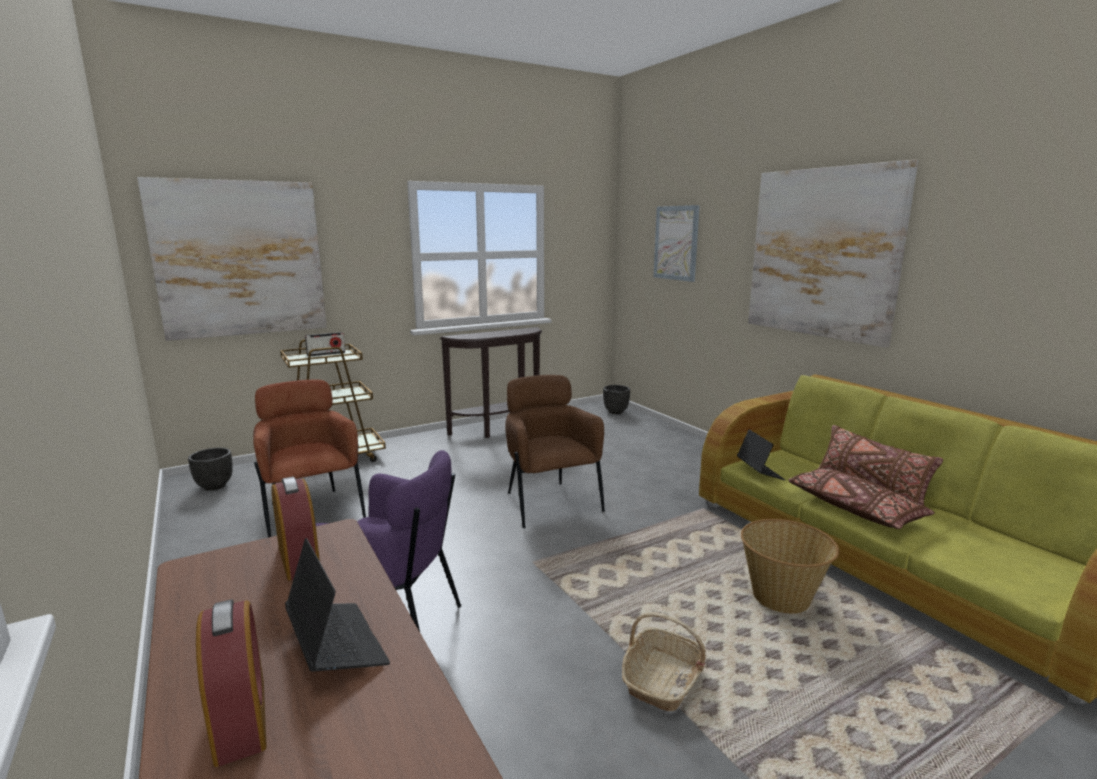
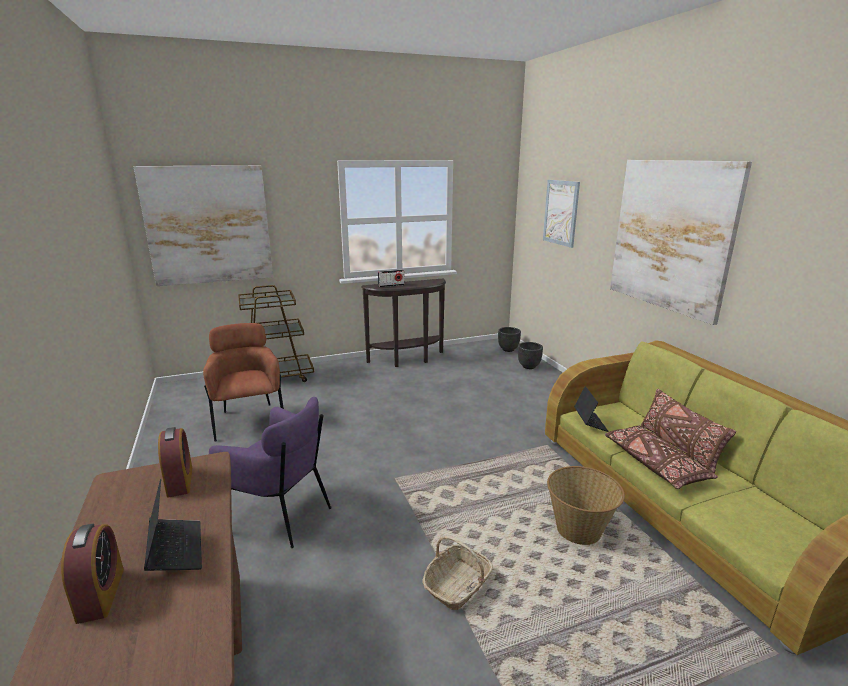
camera: 10 degrees right, 5 degrees up
black planter [188,448,233,490] -> black planter moved to [518,342,543,369]
radio [305,332,345,356] -> radio moved to [378,270,405,287]
brown armchair [505,375,605,528] -> none

